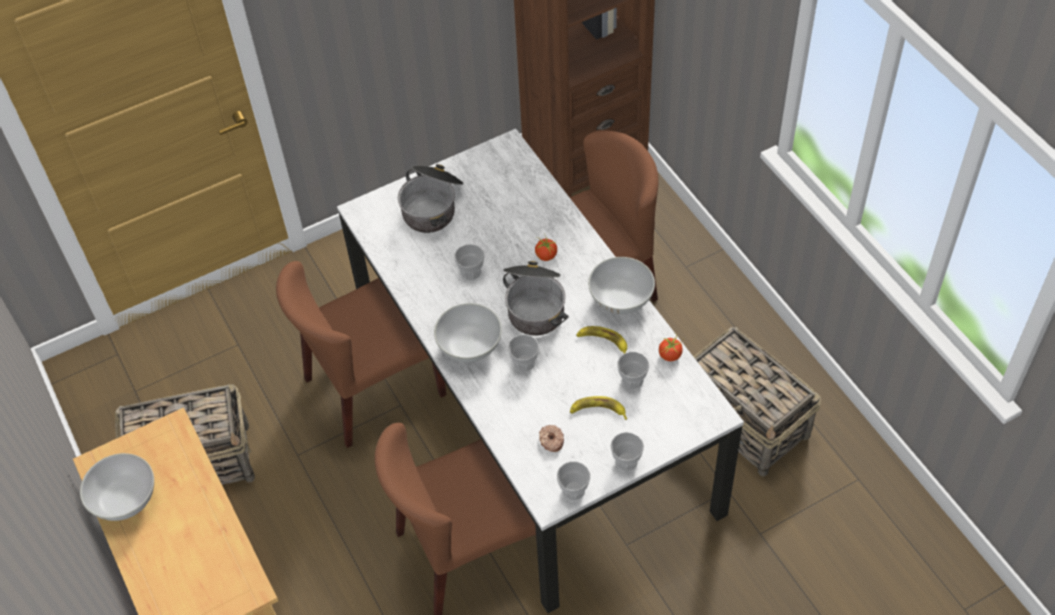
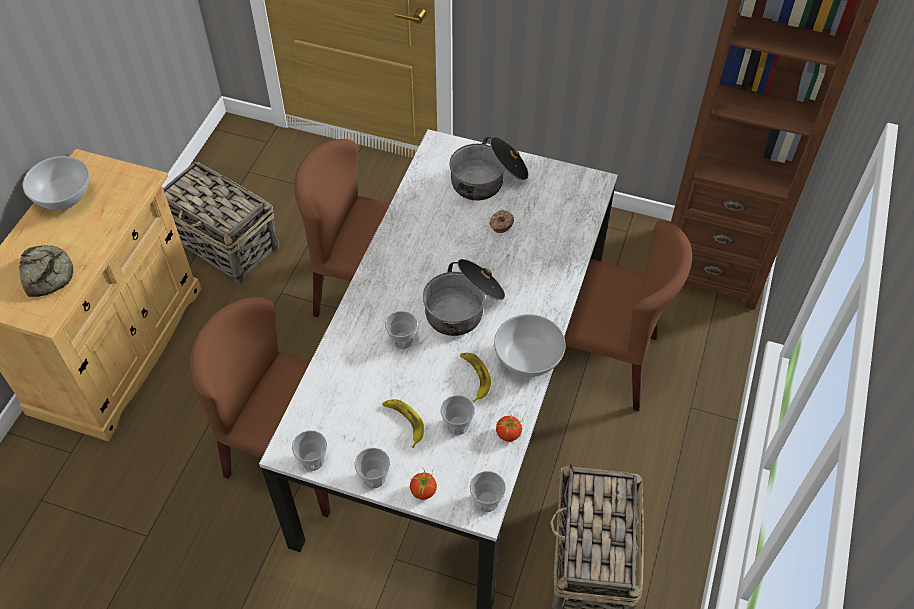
camera: 45 degrees right, 0 degrees up
white bowl [434,303,502,362] -> none
cup [454,244,484,280] -> cup moved to [470,471,506,512]
tomato [535,234,557,261] -> tomato moved to [410,467,437,500]
donut [539,425,564,452] -> donut moved to [490,210,514,233]
none -> bread [19,245,73,297]

